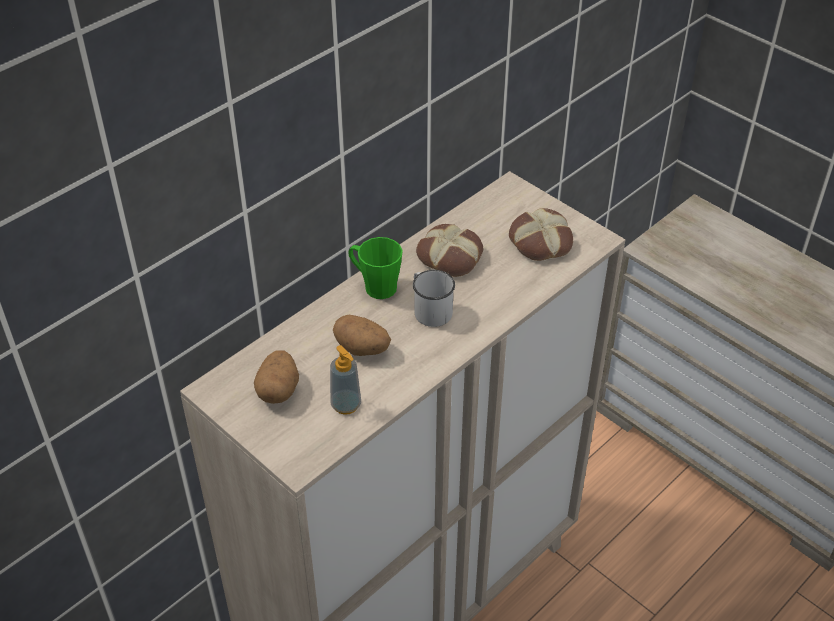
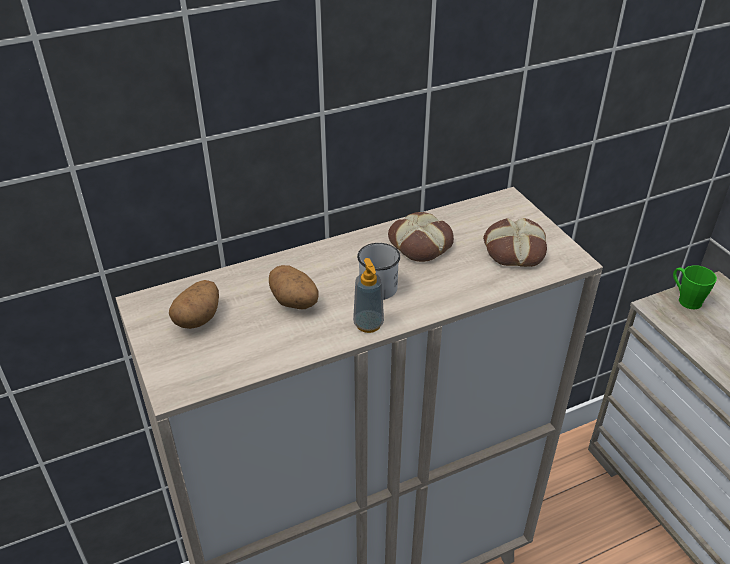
camera: 20 degrees right, 5 degrees down
soap dispenser [330,345,361,415] -> soap dispenser moved to [353,258,384,333]
green mug [348,237,403,299] -> green mug moved to [673,265,717,309]

